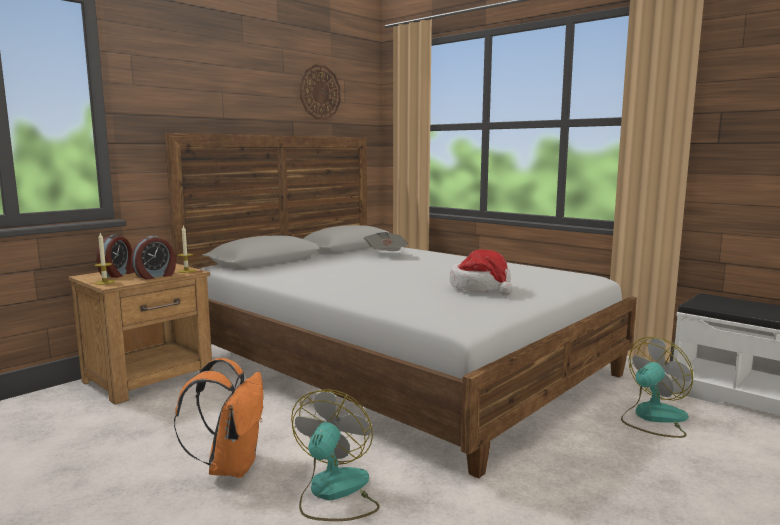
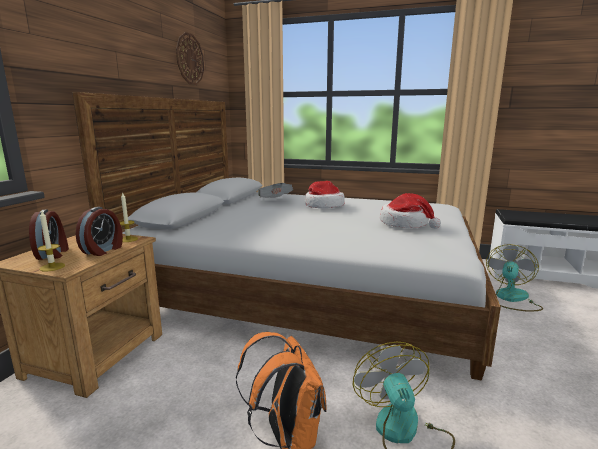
camera: 25 degrees left, 5 degrees up
none -> hat [305,181,345,208]

